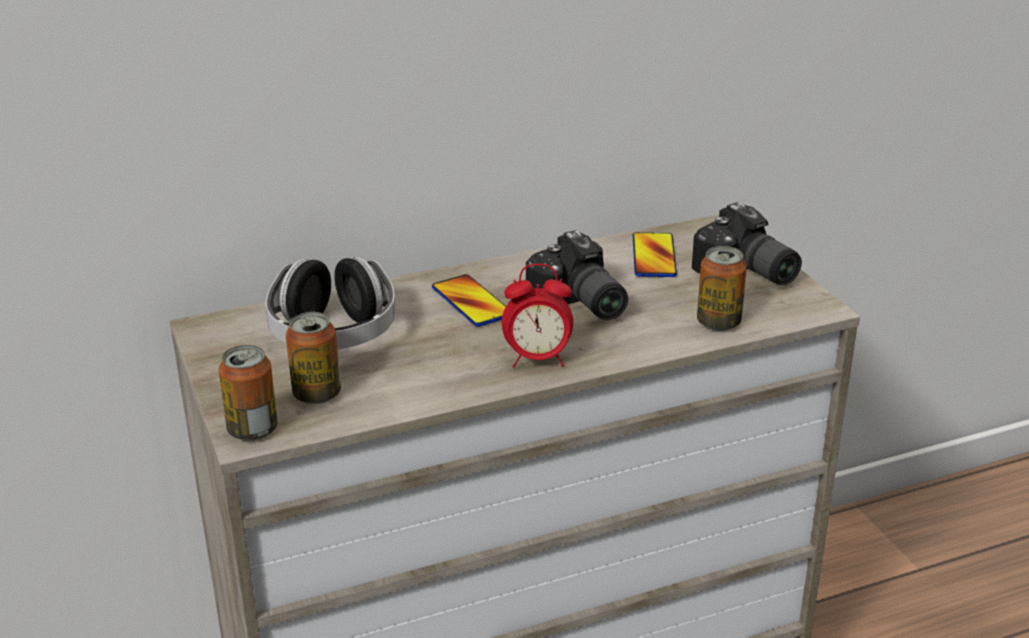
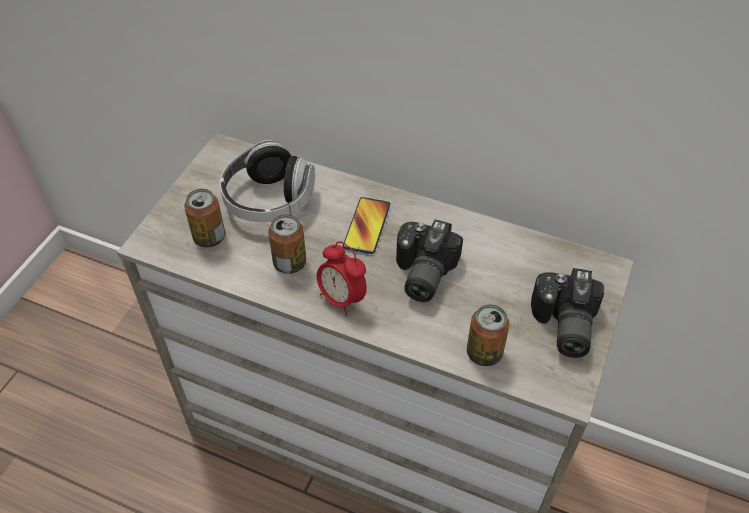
camera: 45 degrees right, 20 degrees up
can [219,345,278,441] -> can moved to [268,214,306,274]
phone [633,232,677,277] -> none

